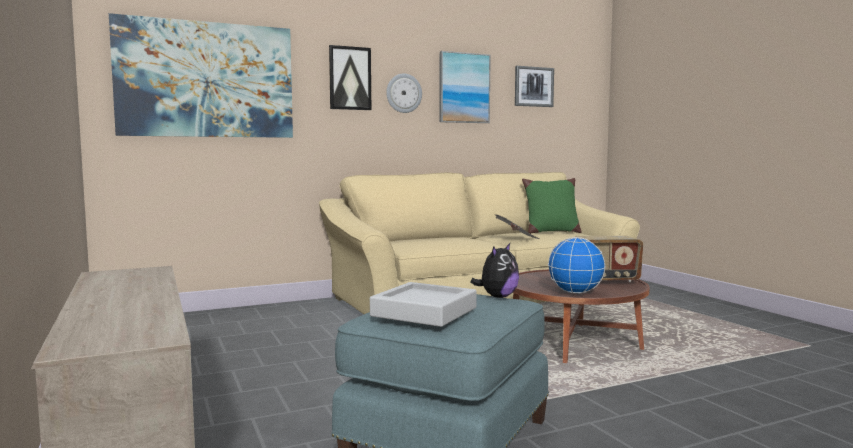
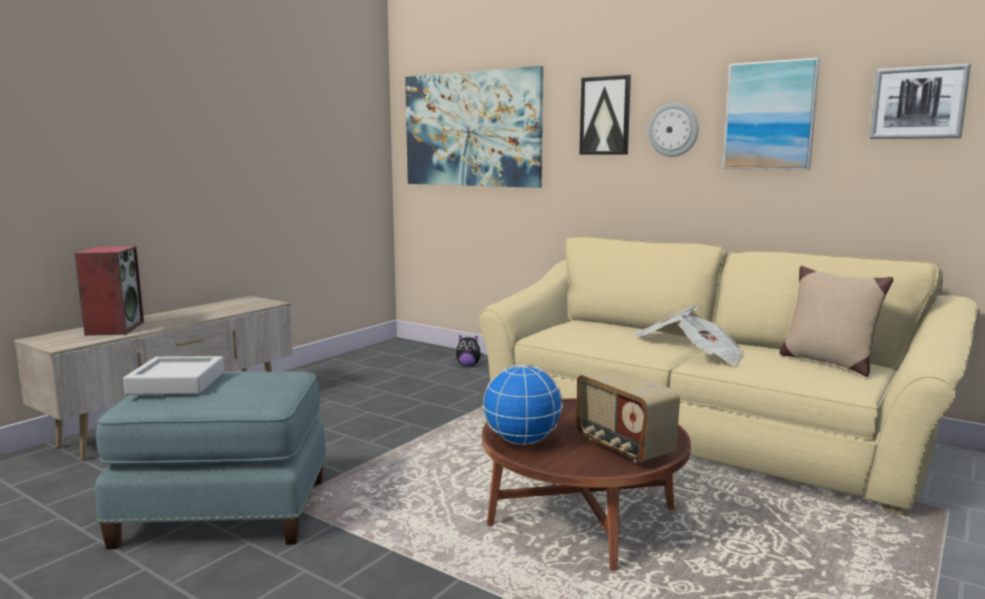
camera: 60 degrees right, 5 degrees up
plush toy [471,243,519,298] -> plush toy moved to [456,335,484,366]
green pillow [522,178,581,233] -> beige pillow [779,266,893,377]
none -> speaker [75,246,144,336]
none -> newspaper [635,306,698,338]

